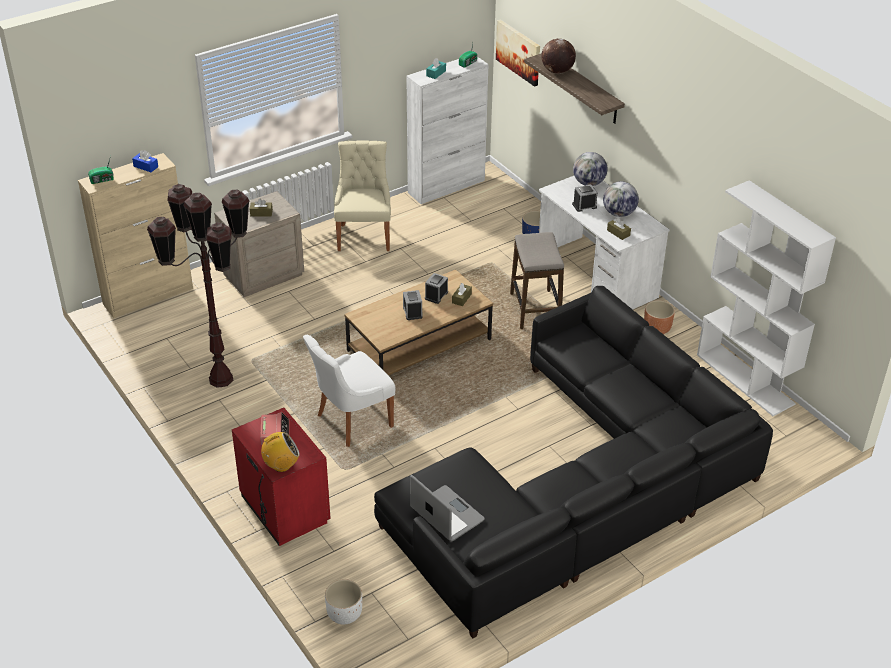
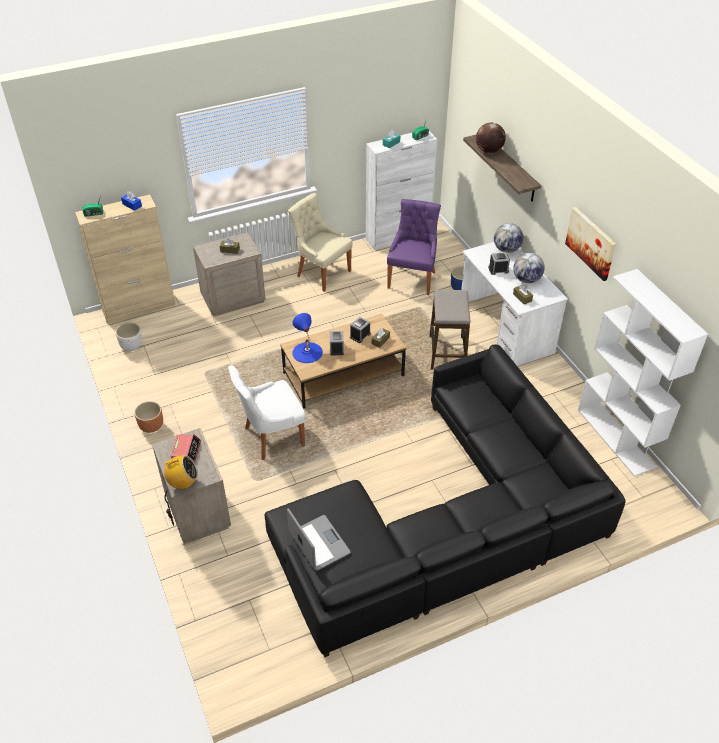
camera: 10 degrees right, 5 degrees up
brown floor lamp [147,184,249,388] -> none
red nightstand [232,408,331,546] -> beige nightstand [152,428,231,545]
white planter [325,579,362,624] -> white planter moved to [116,322,142,351]
beige chair [334,140,391,251] -> beige chair turned 60 degrees counterclockwise [288,193,353,292]
picture [496,20,540,87] -> picture moved to [565,207,616,281]
brown planter [644,300,675,334] -> brown planter moved to [134,401,163,433]
none -> blue table lamp [292,313,323,363]
none -> purple chair [387,199,441,295]

